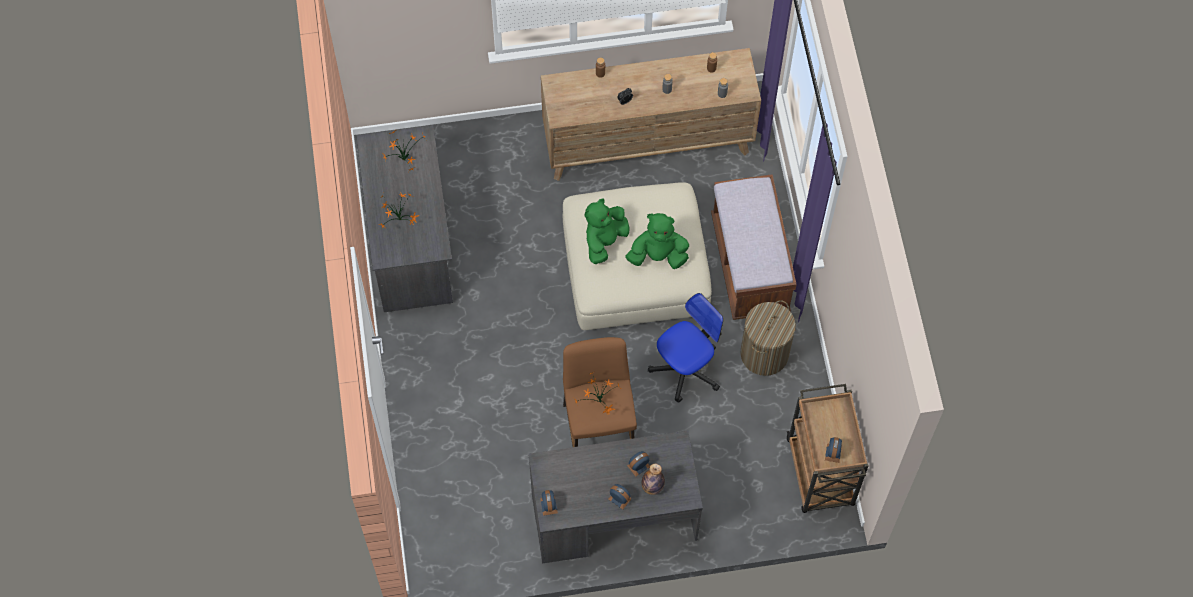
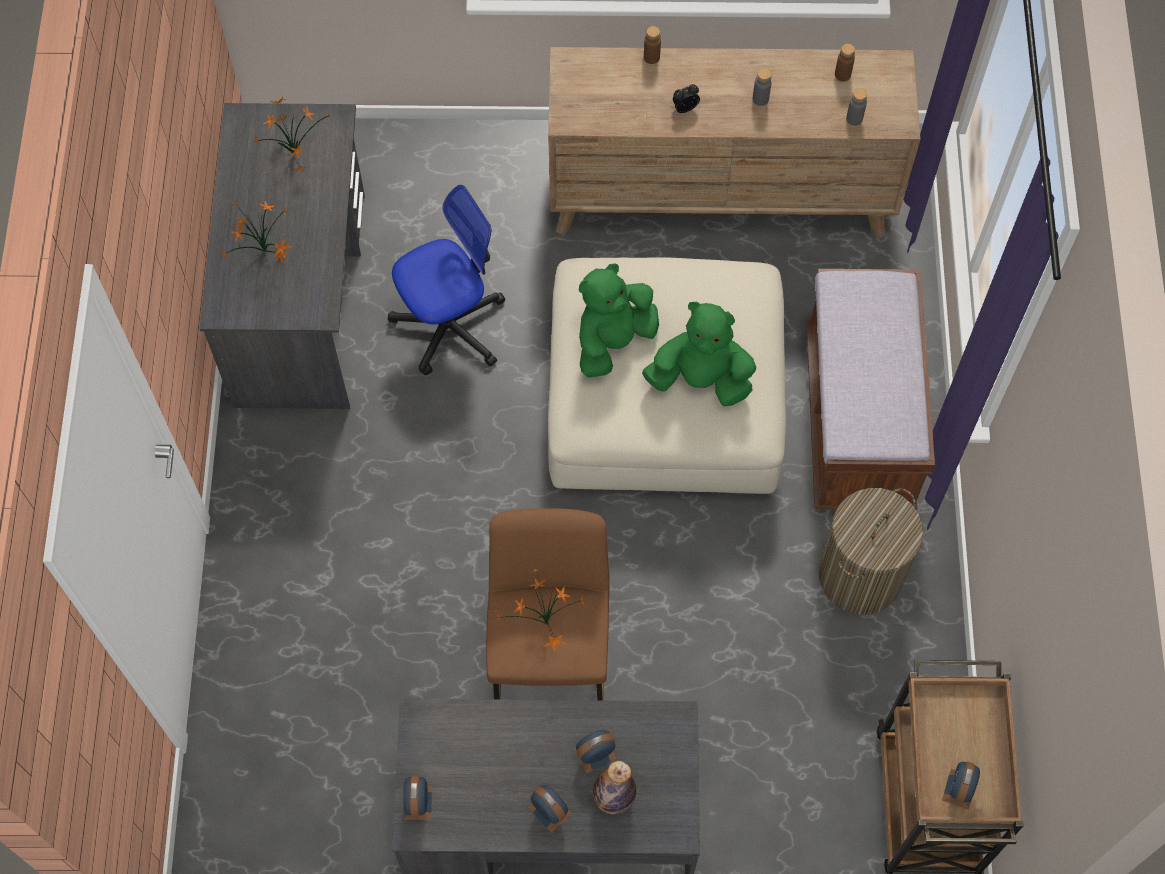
camera: 10 degrees right, 0 degrees up
office chair [648,293,723,403] -> office chair moved to [388,185,505,375]

